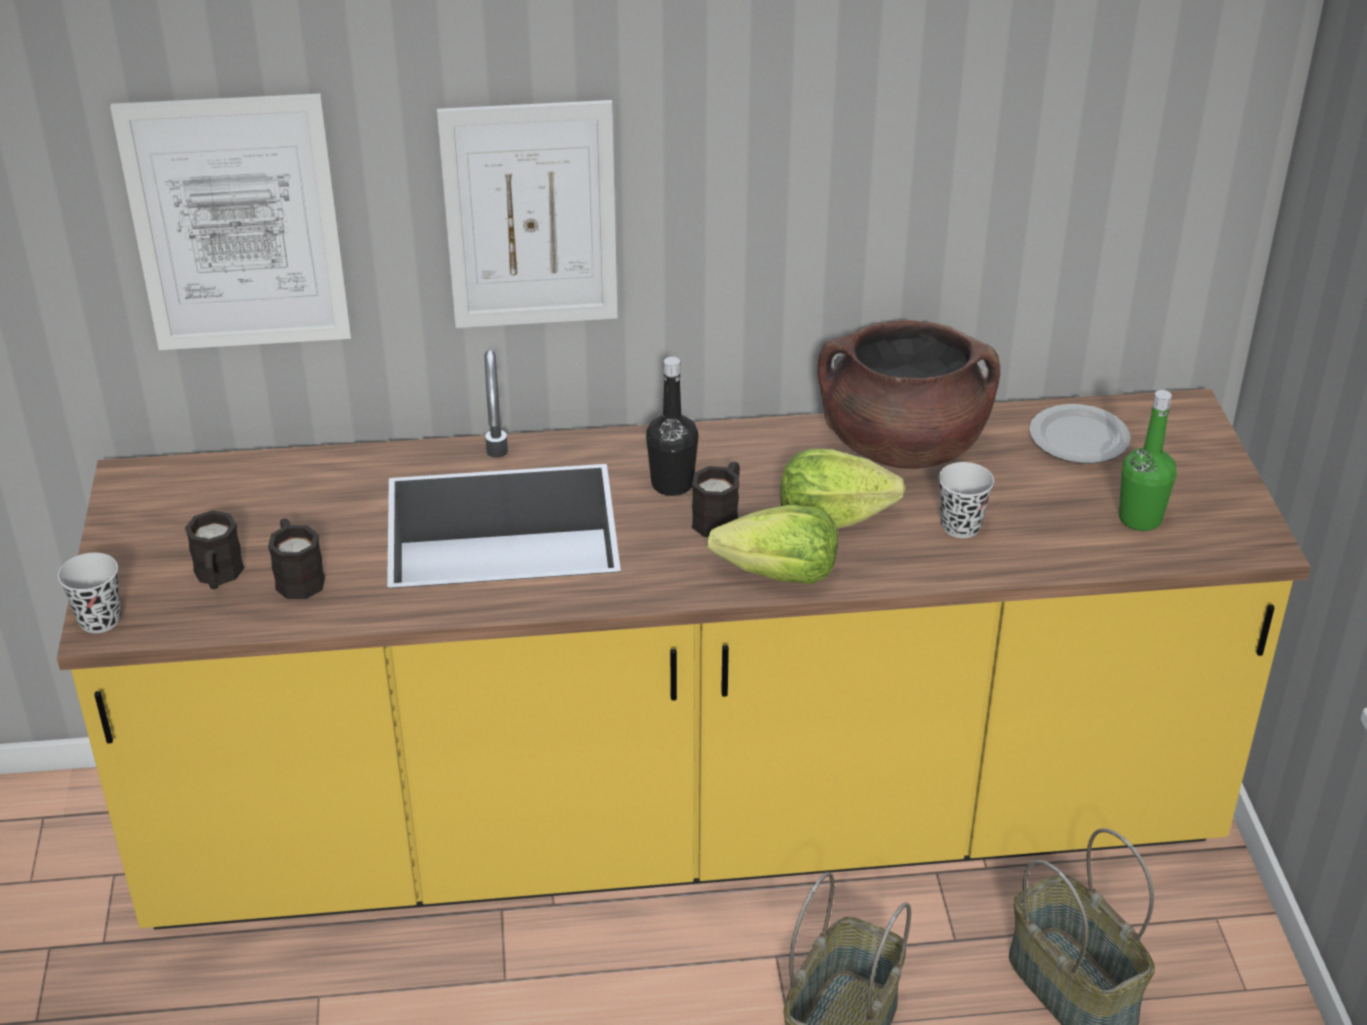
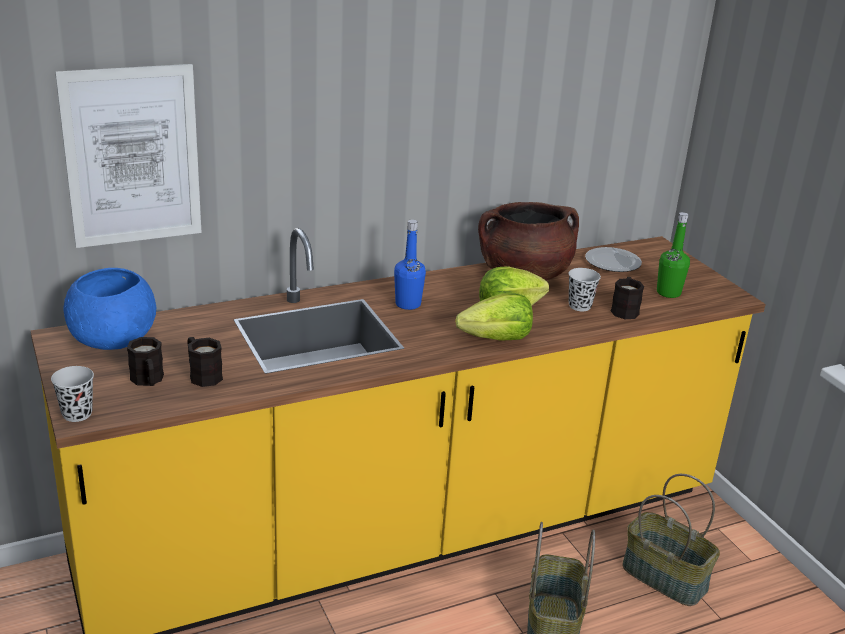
camera: 20 degrees left, 10 degrees down
picture [437,100,618,328] -> none
black bottle [646,357,699,496] -> blue bottle [394,220,426,310]
black mug [692,462,740,537] -> black mug moved to [611,277,644,319]
none -> blue bowl [63,268,156,350]

